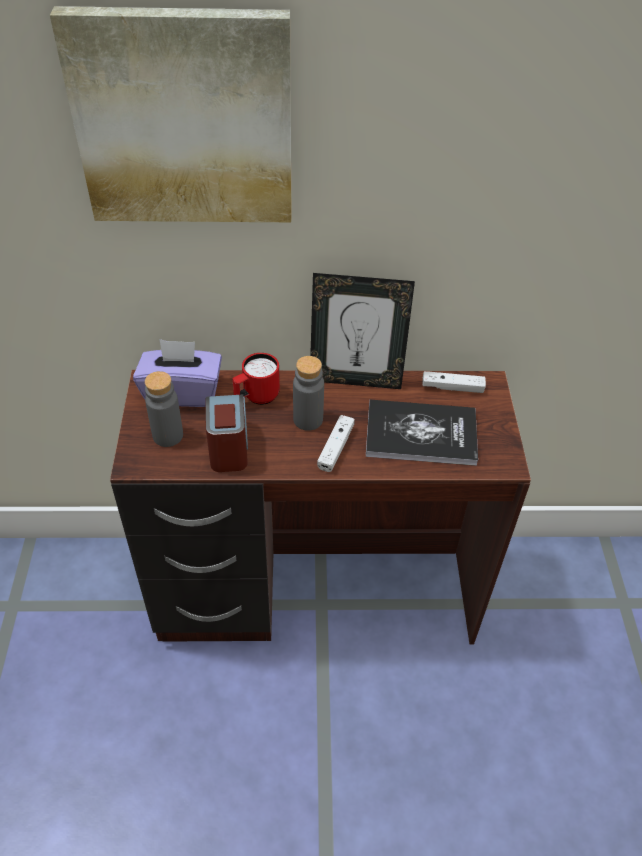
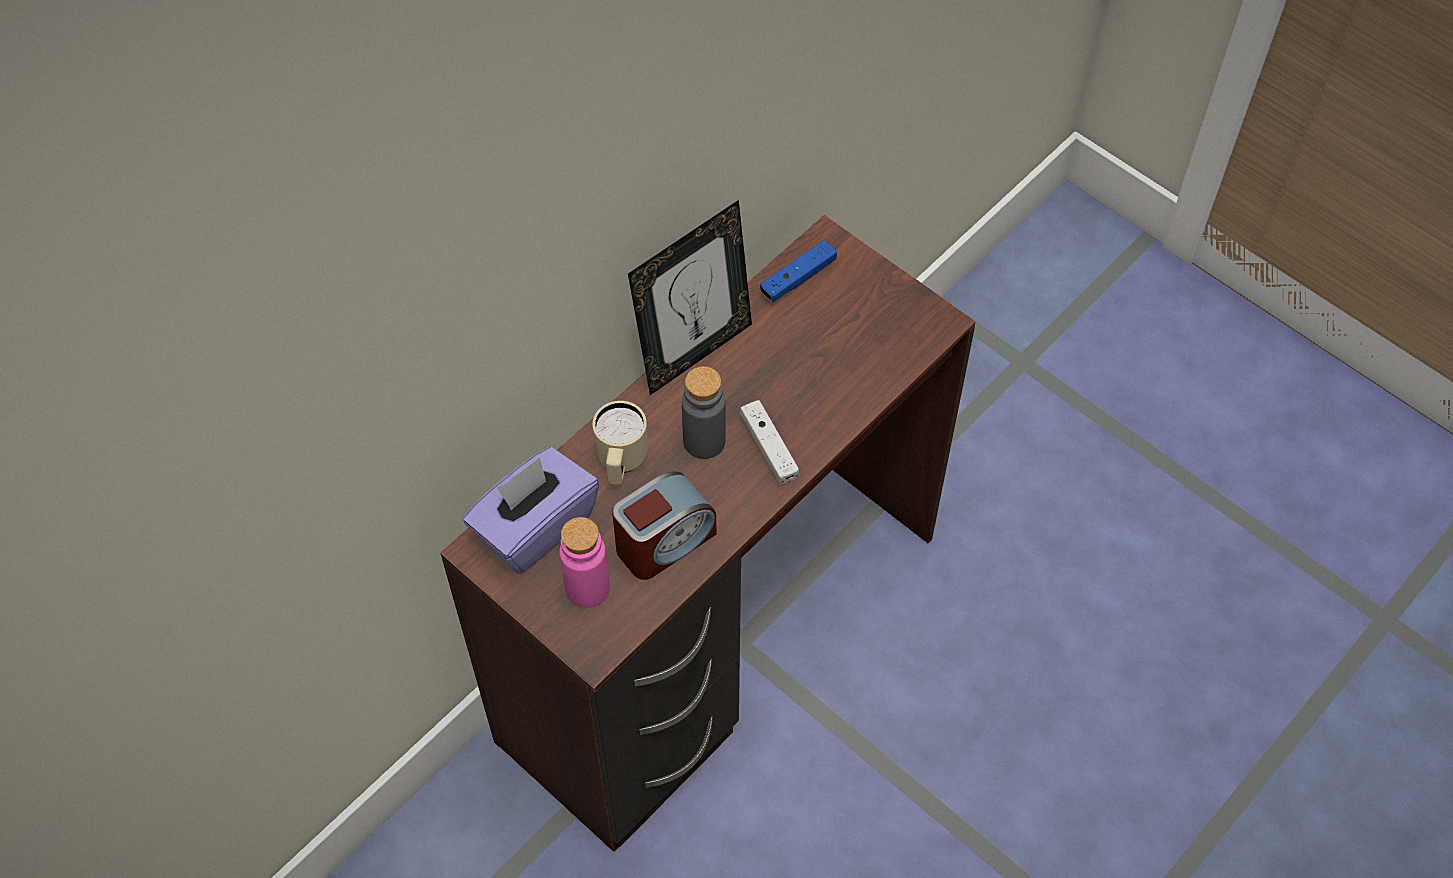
camera: 45 degrees left, 10 degrees up
picture [50,6,291,222] -> none
grey bottle [145,371,183,447] -> pink bottle [559,517,610,608]
alarm clock [205,395,248,472] -> alarm clock turned 105 degrees clockwise [612,471,716,580]
red mug [232,353,280,405] -> beige mug [592,401,648,485]
book [366,400,478,466] -> none
white game controller [422,371,486,393] -> blue game controller [760,240,837,302]

